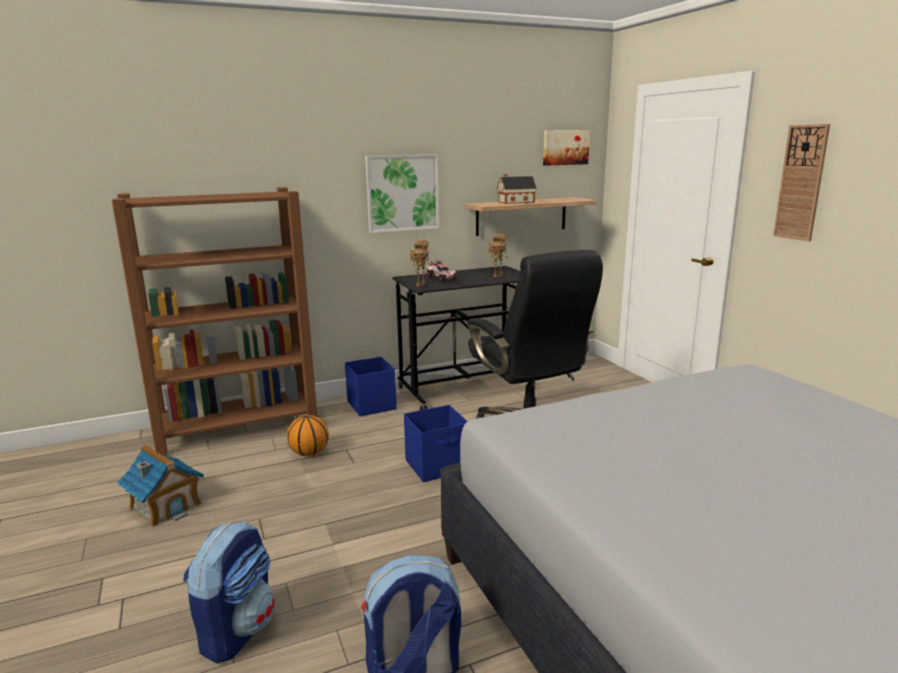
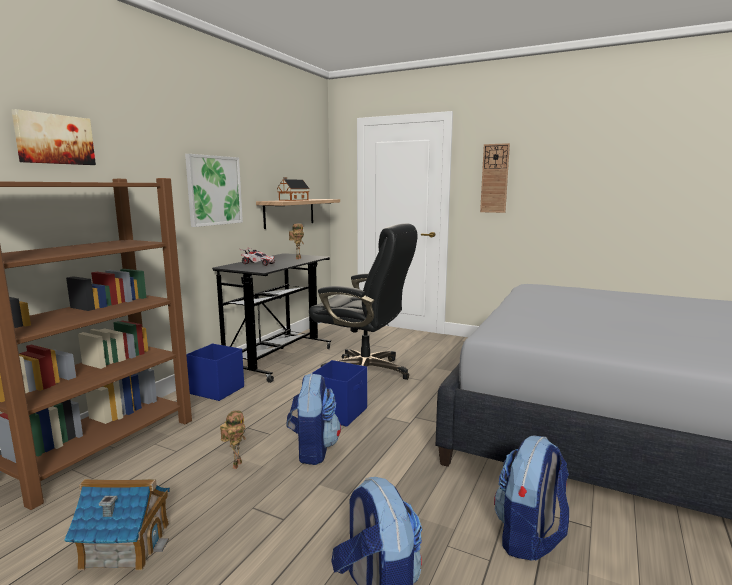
camera: 40 degrees left, 5 degrees down
basketball [287,415,329,456] -> none
toy robot [410,240,431,286] -> toy robot moved to [220,410,246,469]
picture [543,130,590,166] -> picture moved to [12,109,96,165]
none -> backpack [286,373,341,465]

